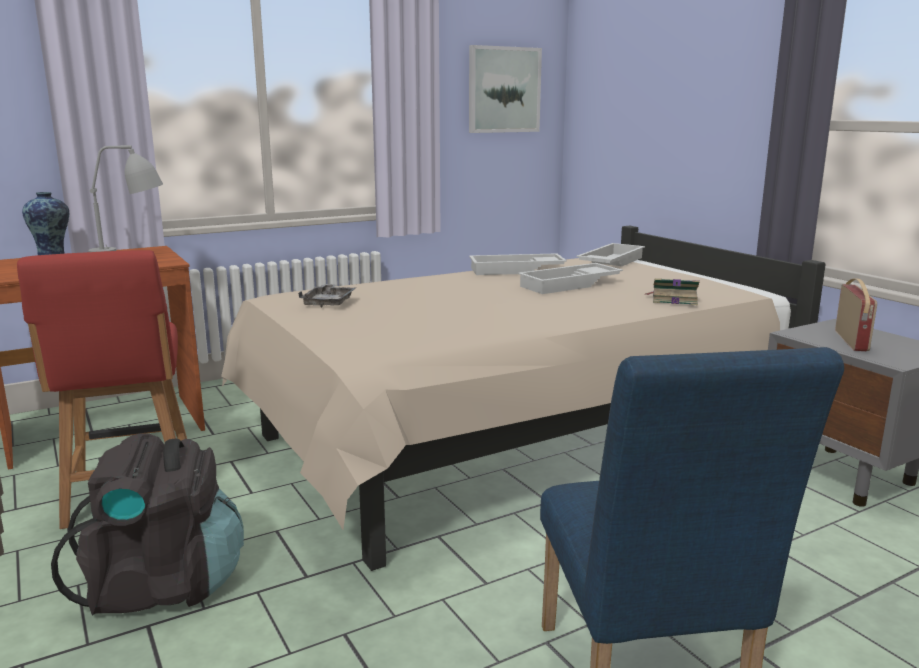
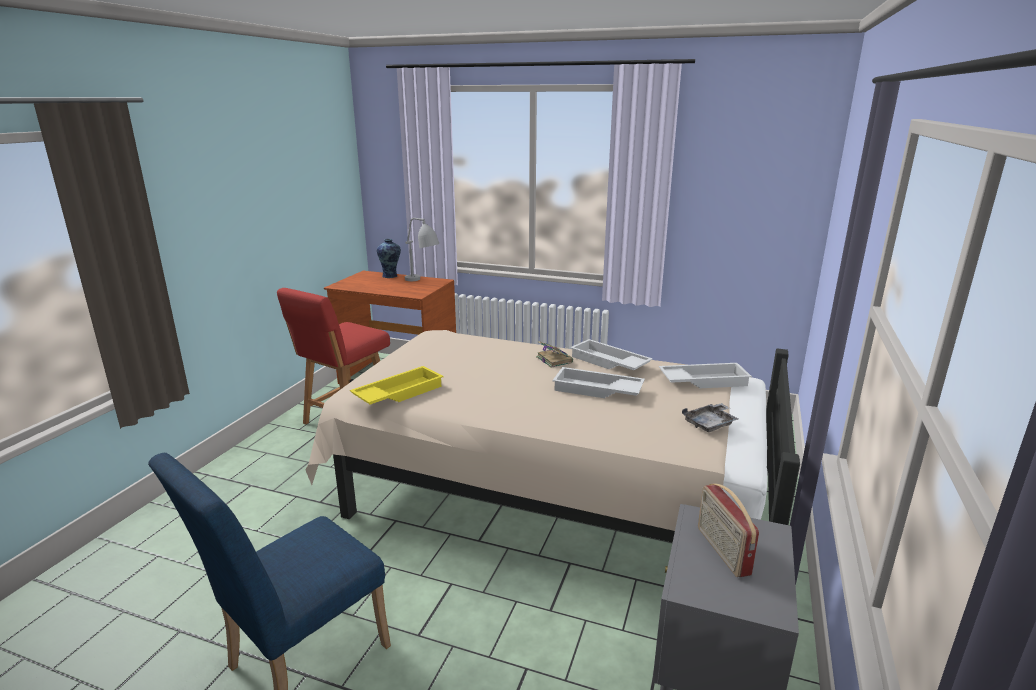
camera: 50 degrees right, 5 degrees up
black backpack [51,433,244,615] -> none
grey tray [298,284,356,307] -> grey tray moved to [682,403,738,432]
picture [469,45,542,133] -> none
book [645,278,700,305] -> book moved to [536,341,573,368]
radio [835,278,877,351] -> radio turned 105 degrees clockwise [698,483,759,577]
none -> yellow tray [350,366,444,405]

